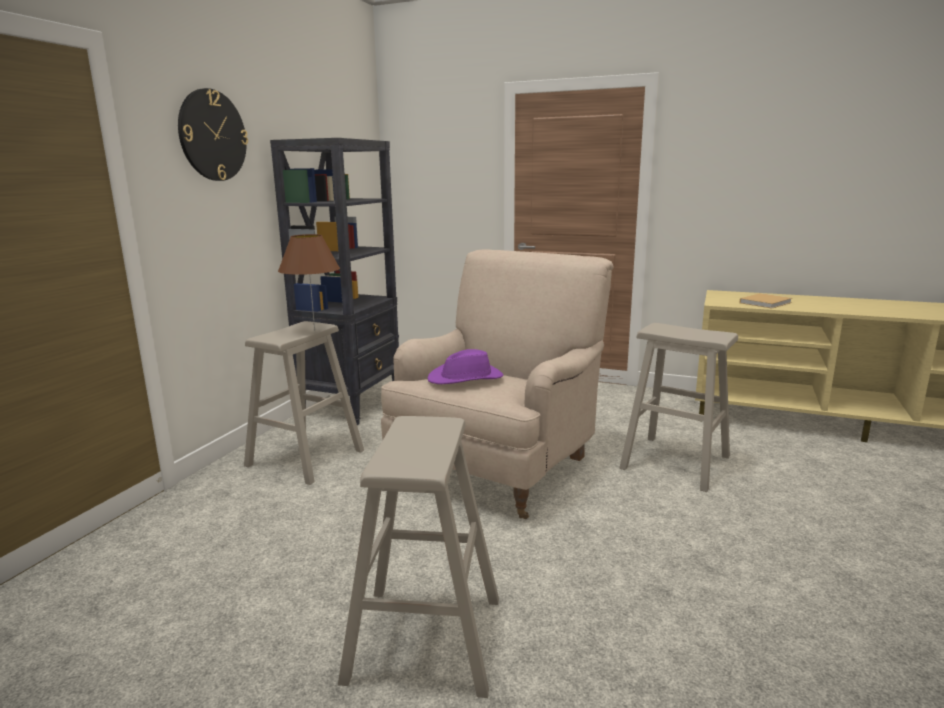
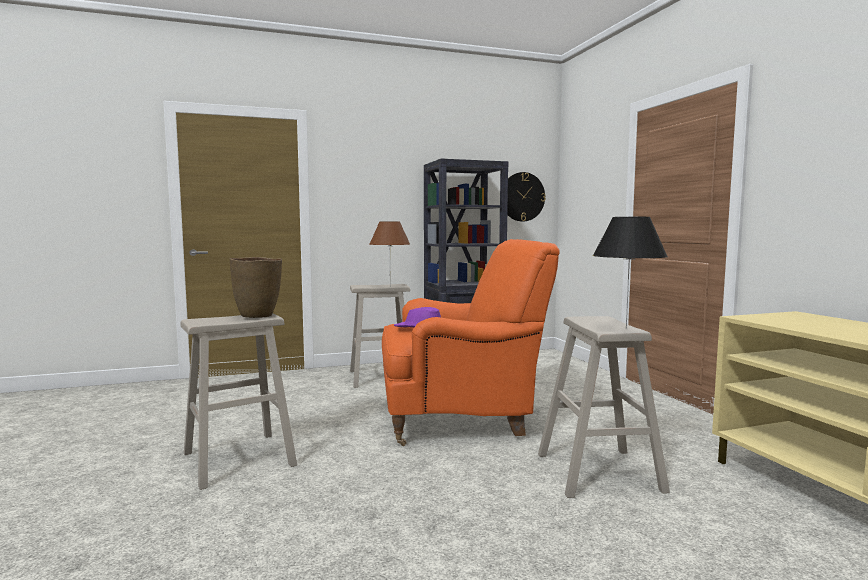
camera: 50 degrees right, 10 degrees down
wall clock [178,88,248,181] -> wall clock moved to [507,172,546,222]
beige armchair [381,249,613,519] -> orange armchair [382,239,560,446]
beige book [739,293,792,309] -> none
none -> brown vase [230,257,282,318]
none -> black table lamp [593,217,668,329]

